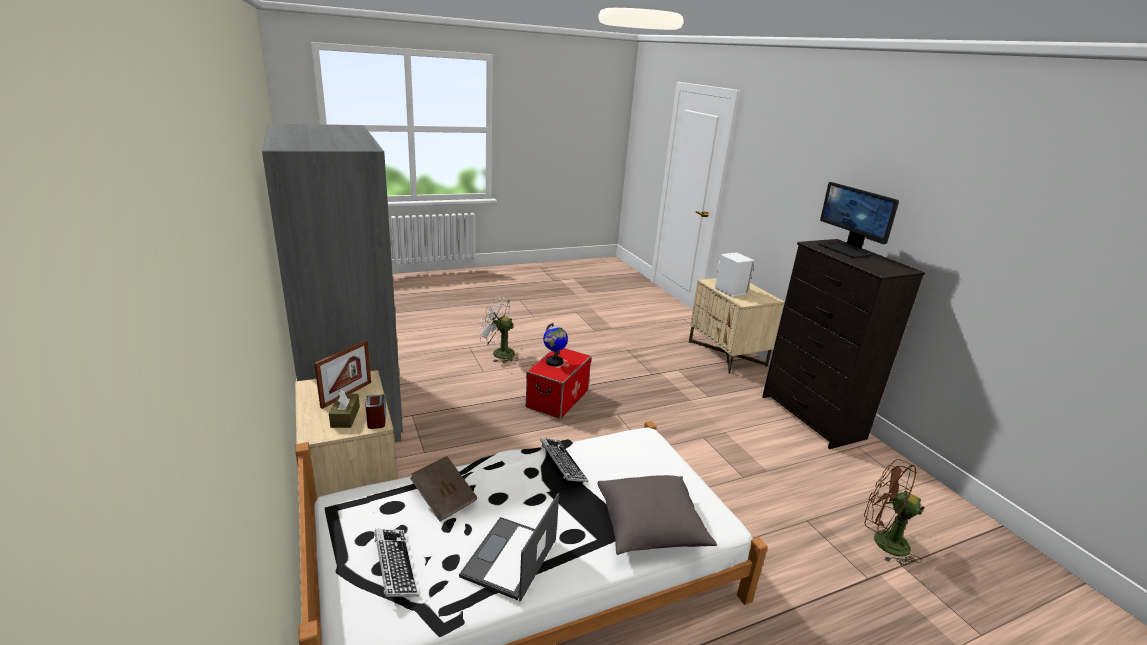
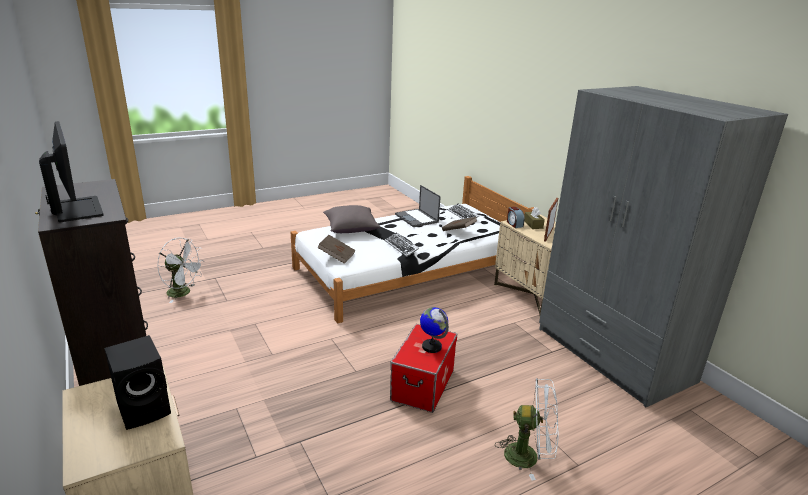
camera: 175 degrees right, 0 degrees up
laptop [459,493,559,601] -> laptop turned 135 degrees clockwise [395,185,441,227]
white speaker [715,253,755,297] -> black speaker [104,335,171,430]
brown fan [864,459,925,566] -> white fan [157,238,205,303]
none -> brown book [317,235,355,264]

